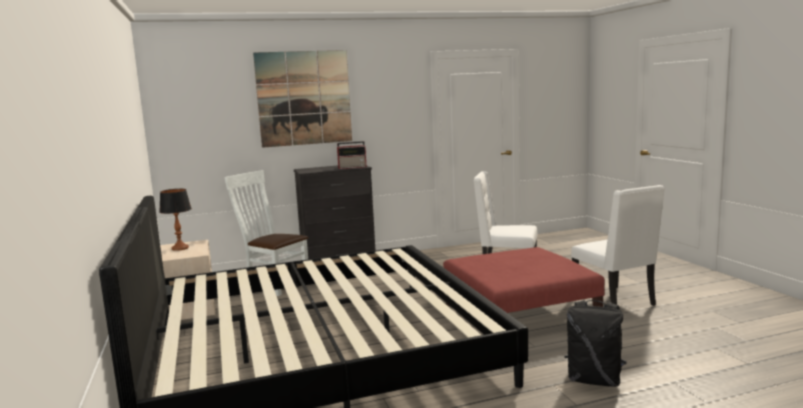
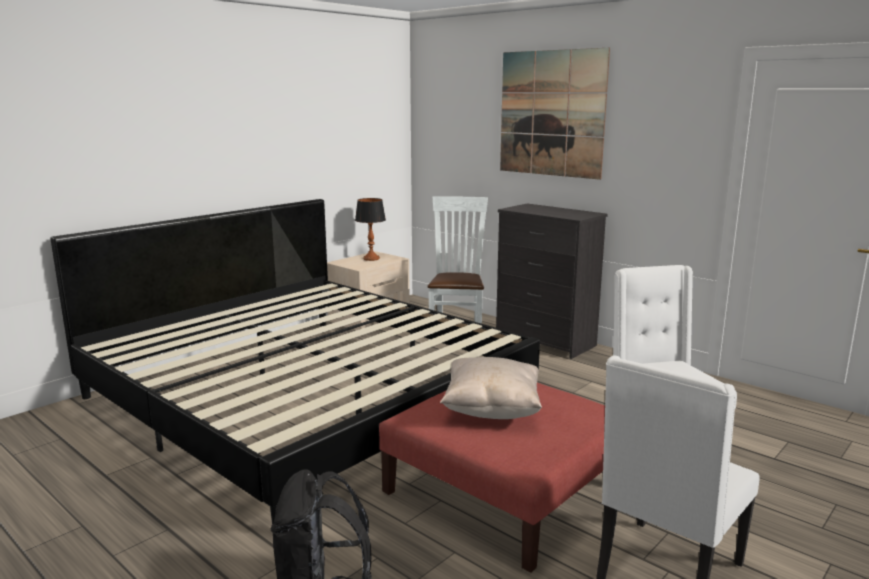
camera: 60 degrees right, 5 degrees up
radio [337,141,367,169] -> none
none -> beige pillow [440,357,542,419]

